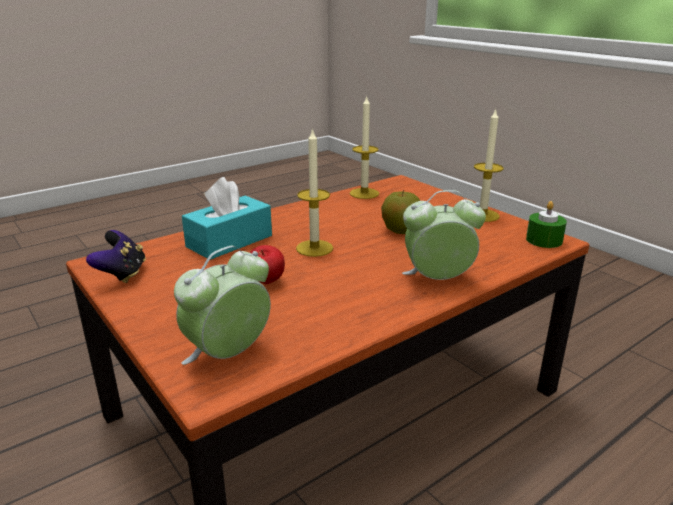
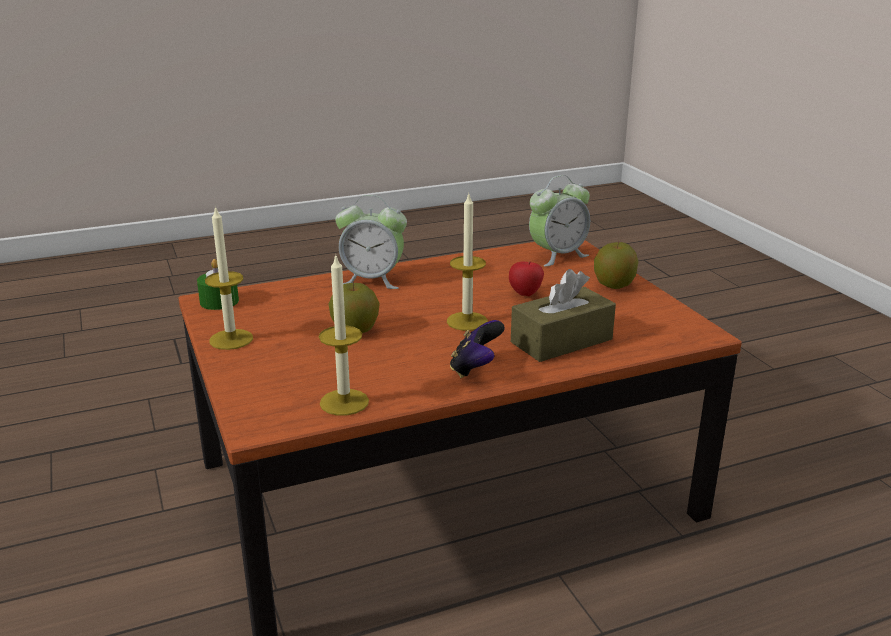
camera: 165 degrees left, 0 degrees up
game controller [86,230,146,283] -> game controller moved to [450,320,505,378]
turquoise tissue box [182,177,272,260] -> brown tissue box [511,269,616,362]
none -> apple [594,241,638,289]

